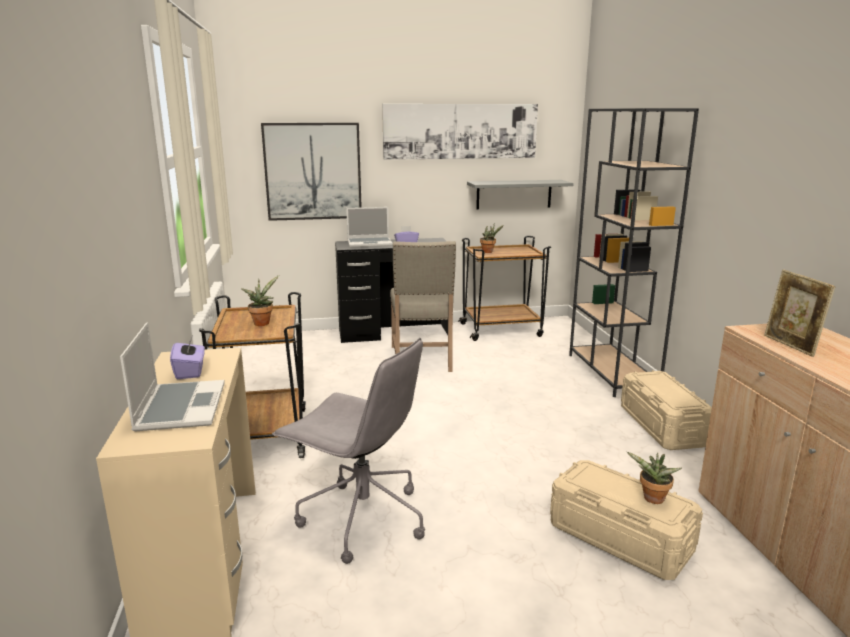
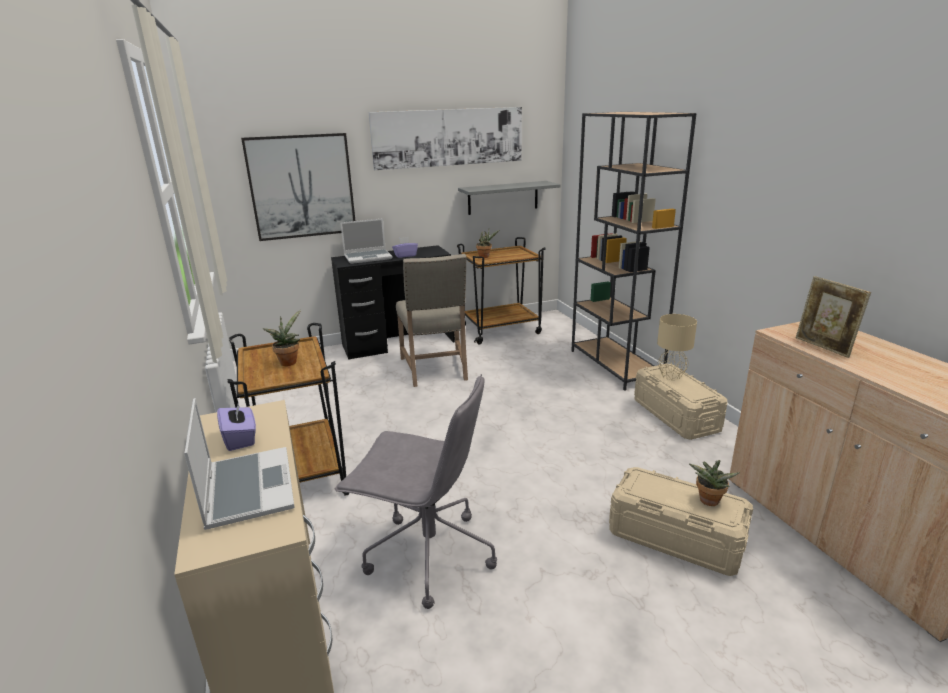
camera: 10 degrees left, 5 degrees up
none -> beige table lamp [657,314,697,380]

